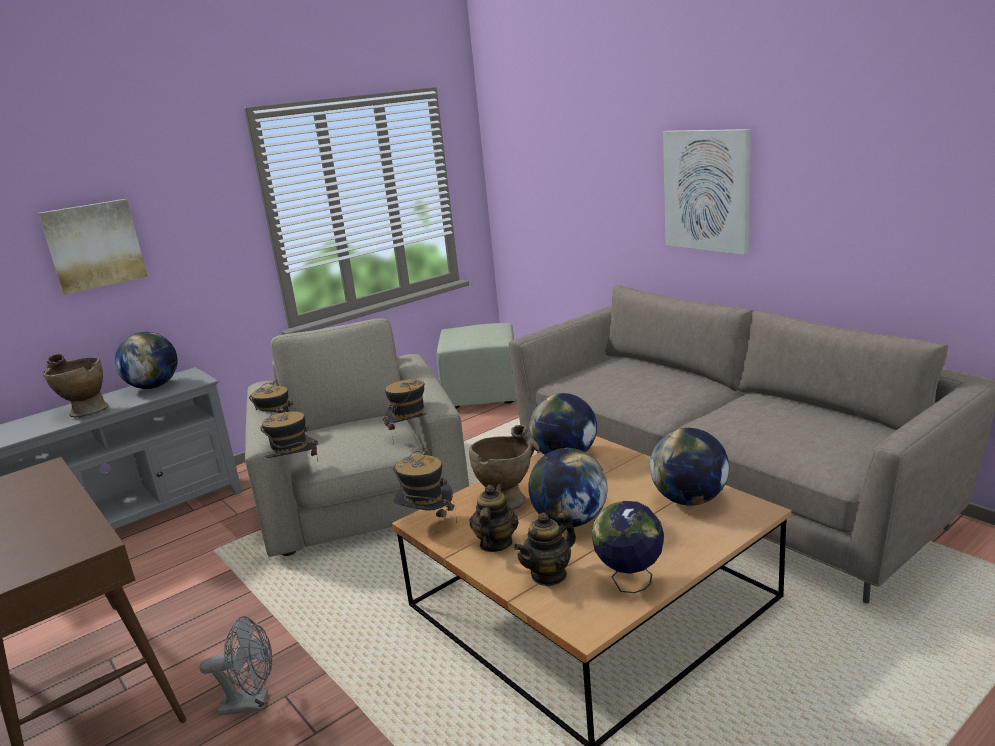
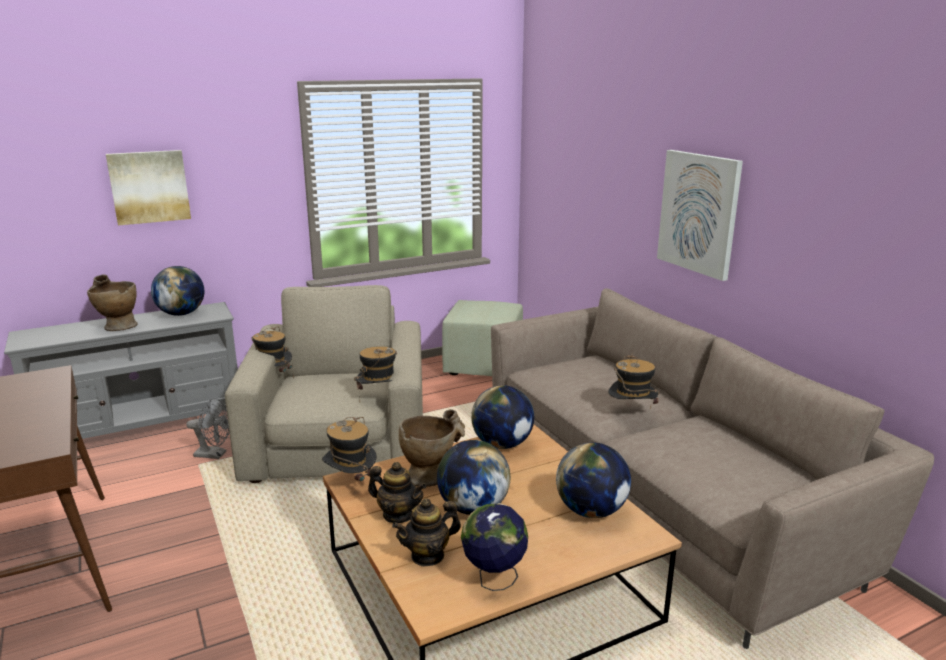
camera: 10 degrees right, 0 degrees up
grey fan [200,616,272,716] -> grey fan moved to [186,398,229,459]
hat [260,406,318,461] -> hat moved to [608,353,660,410]
teapot [470,484,519,552] -> teapot turned 90 degrees clockwise [368,462,426,523]

